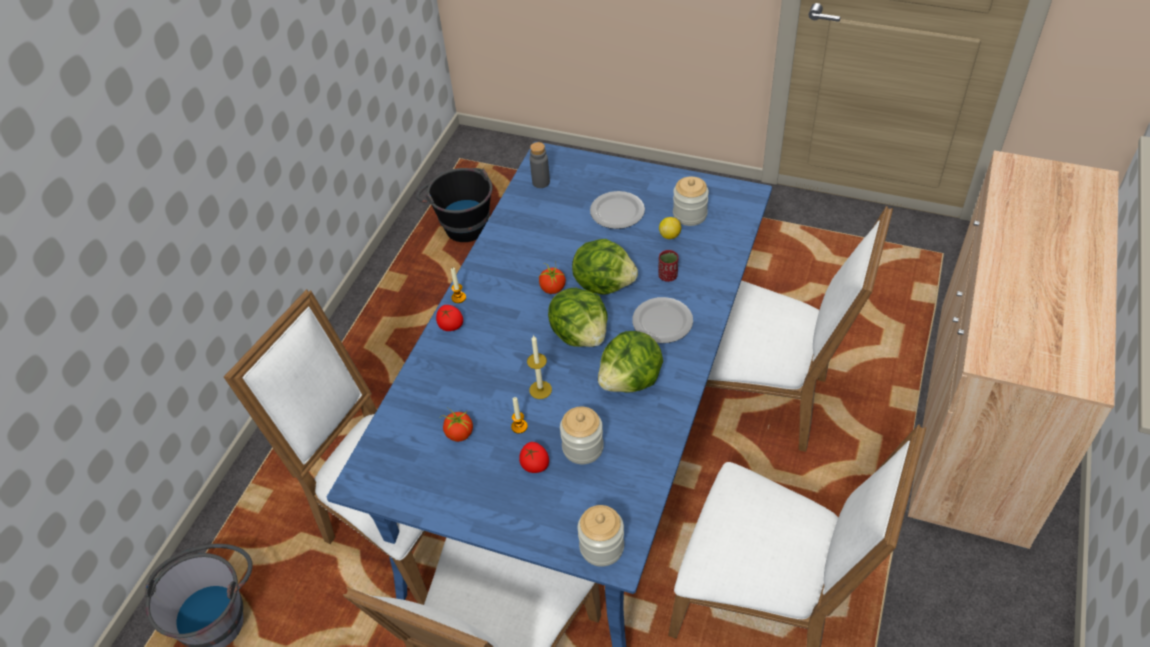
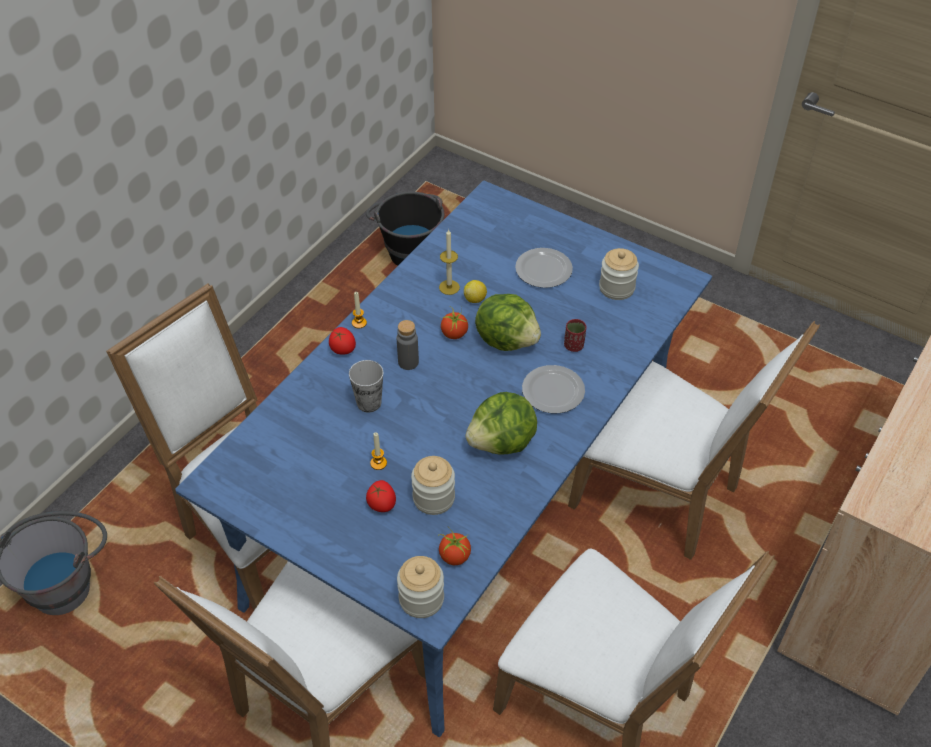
camera: 10 degrees right, 0 degrees up
tomato [440,407,473,442] -> tomato moved to [438,528,471,565]
candle [527,335,552,399] -> candle moved to [439,229,460,295]
grey bottle [530,142,550,188] -> grey bottle moved to [397,320,419,370]
lettuce [548,288,607,347] -> none
lemon [659,217,681,239] -> lemon moved to [464,280,487,303]
none -> cup [349,360,383,412]

